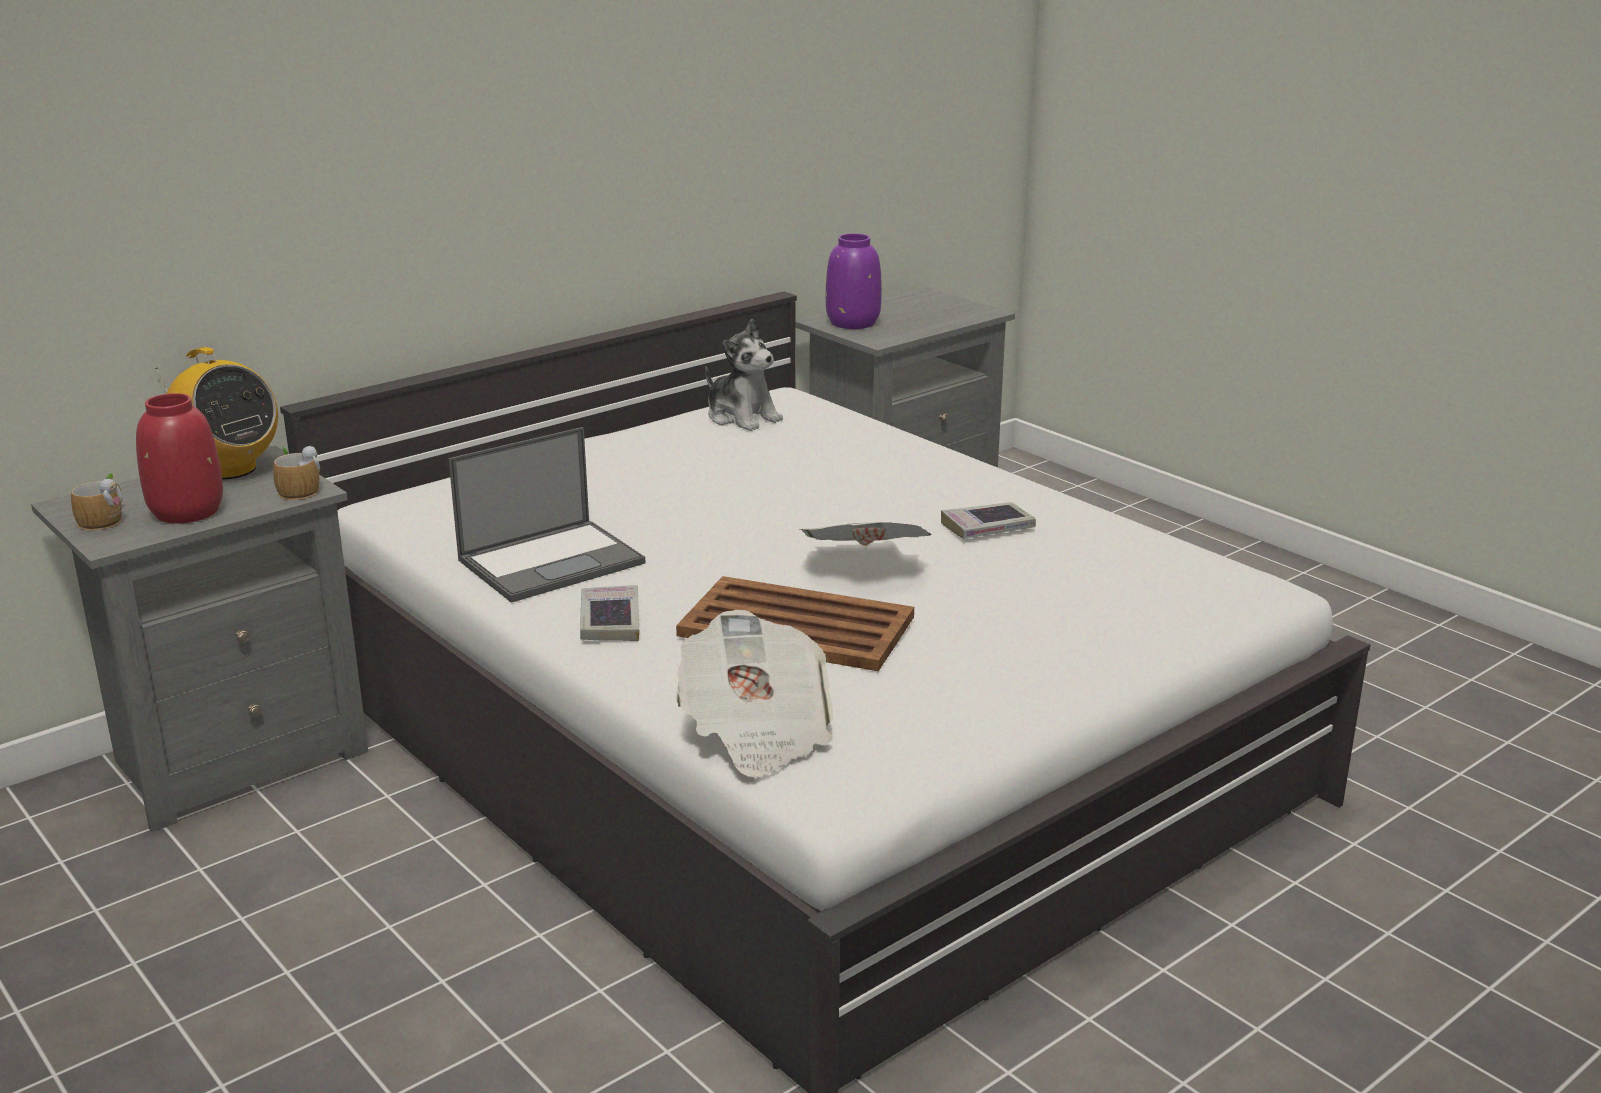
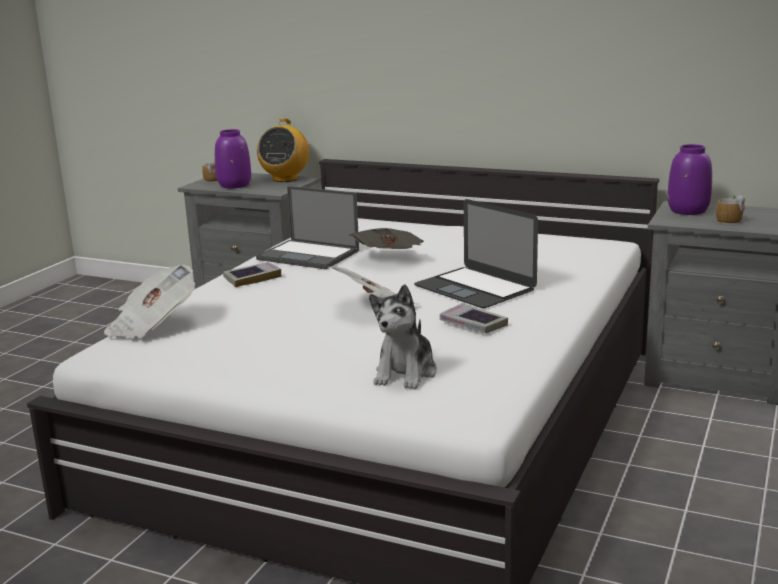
camera: 65 degrees right, 5 degrees down
red vase [136,393,223,524] -> purple vase [215,129,251,188]
mug [273,446,320,500] -> mug moved to [716,195,745,224]
brown tray [676,576,914,671] -> none
plush toy [705,319,783,431] -> plush toy moved to [369,284,437,390]
none -> newspaper [349,228,424,249]
none -> laptop [414,199,538,308]

